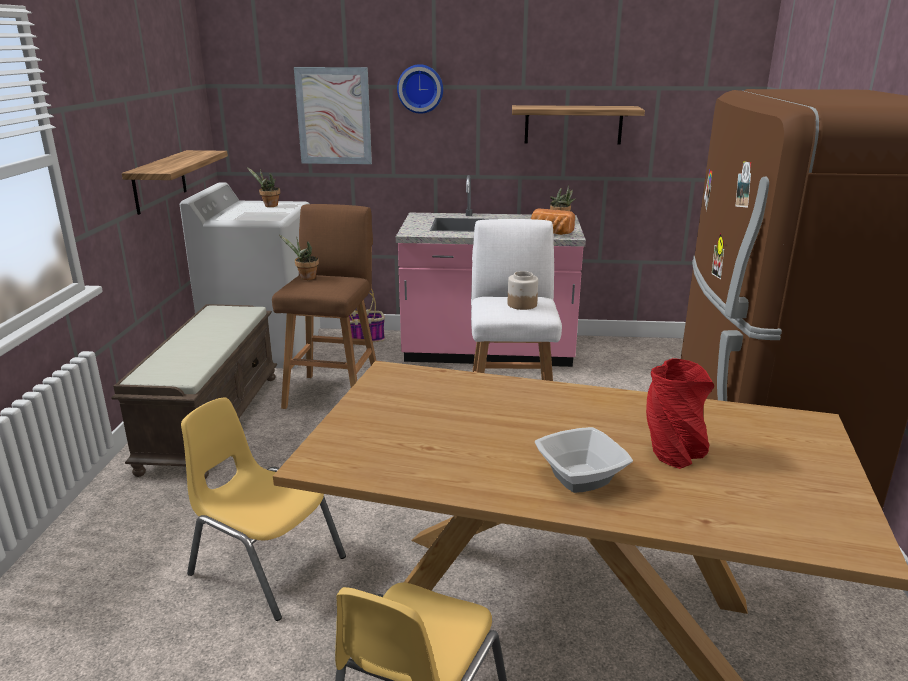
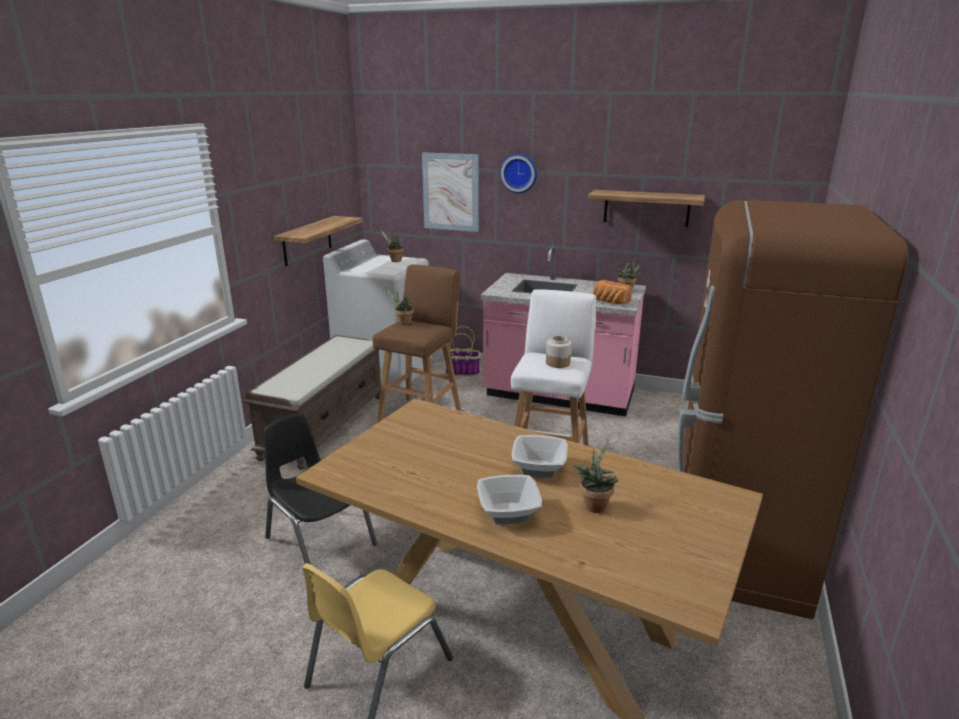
camera: 15 degrees right, 0 degrees up
yellow chair [181,397,346,621] -> black chair [264,413,377,564]
red vase [646,358,714,469] -> potted plant [573,437,619,513]
none -> bowl [511,435,568,478]

